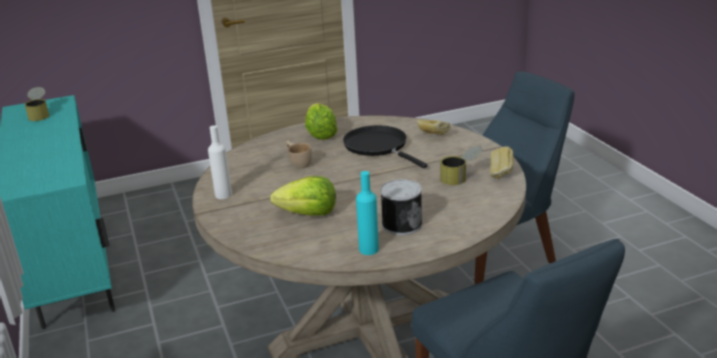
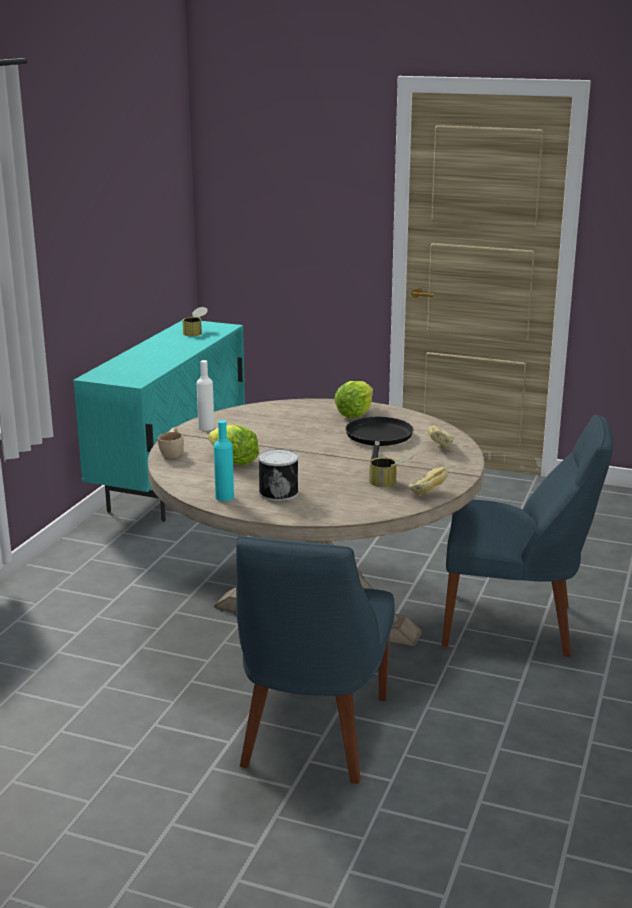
camera: 40 degrees right, 5 degrees down
beige cup [286,140,312,169] -> beige cup moved to [158,427,184,458]

